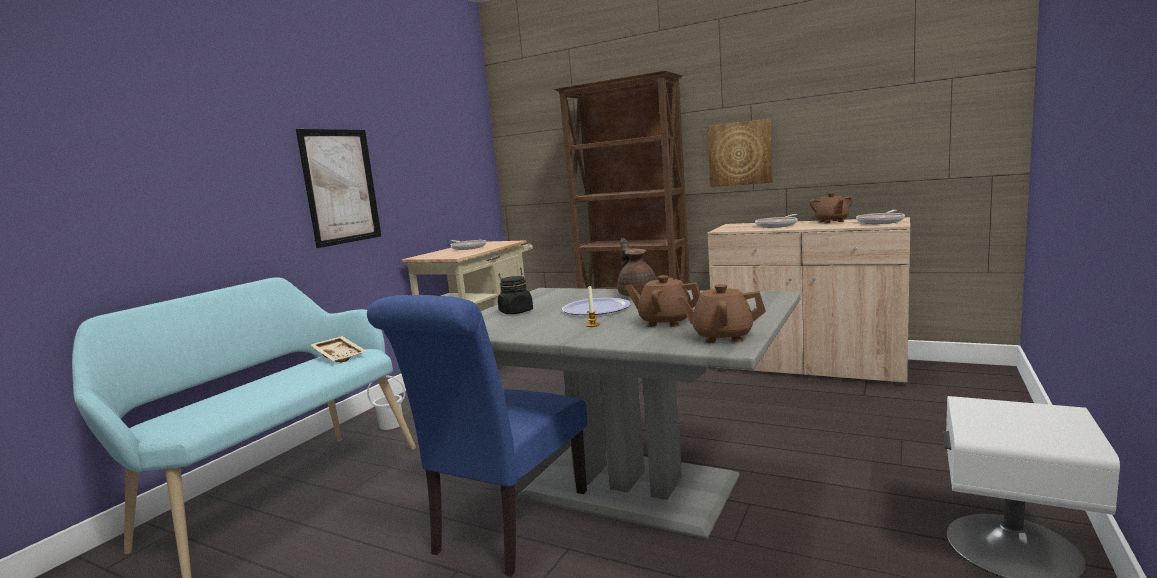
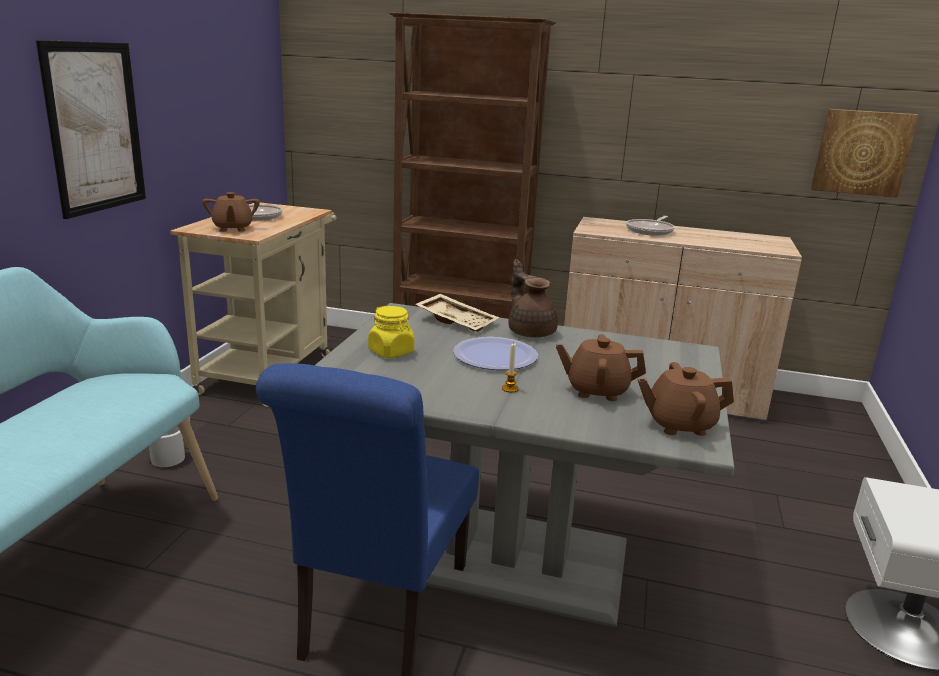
camera: 15 degrees left, 10 degrees up
beige tray [310,336,366,363] -> beige tray moved to [415,294,499,332]
black jar [498,276,533,314] -> yellow jar [368,306,414,358]
picture [707,119,773,187] -> picture moved to [811,109,919,197]
brown teapot [809,193,853,224] -> brown teapot moved to [202,192,260,232]
frying pan [856,210,905,224] -> none

